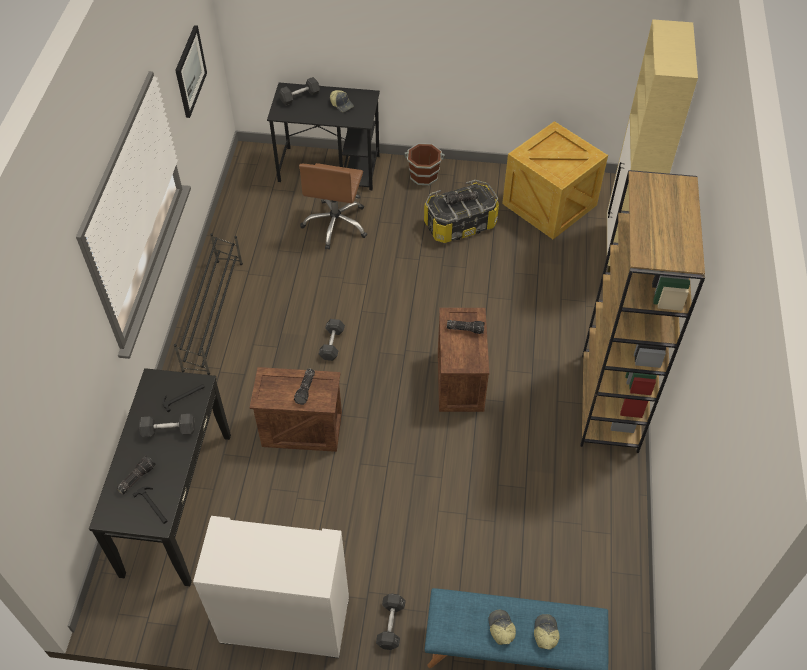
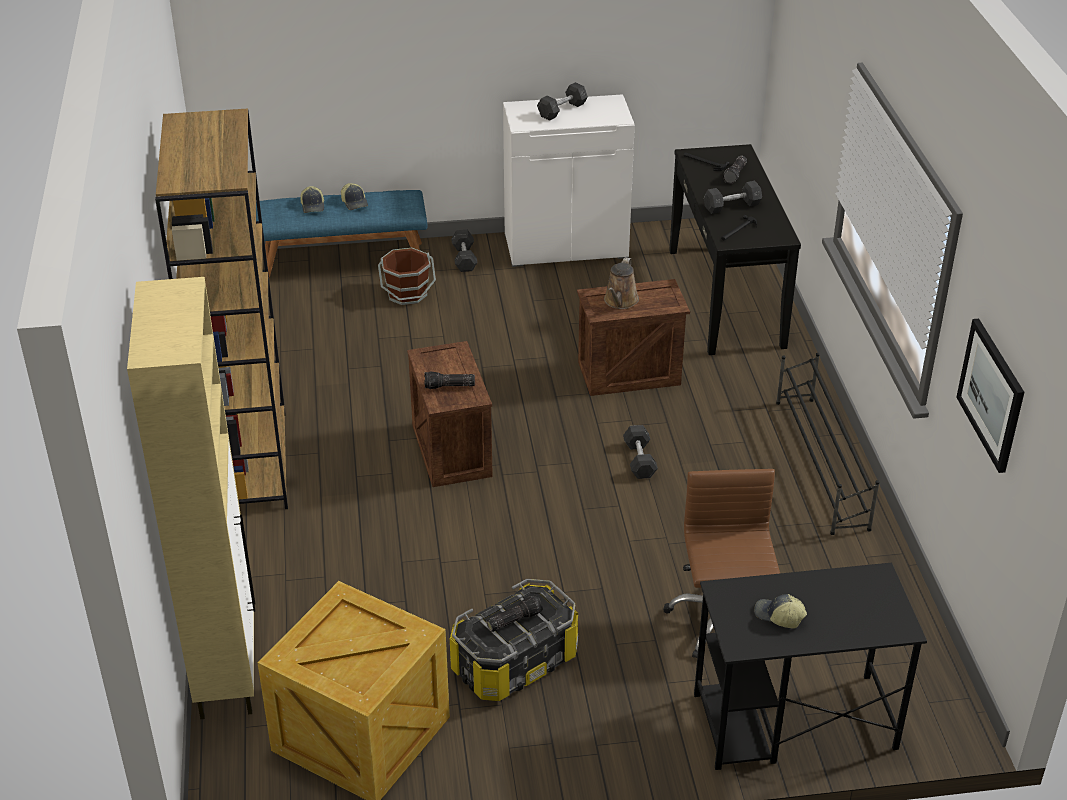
camera: 165 degrees right, 15 degrees down
grey dumbbell [279,77,320,105] -> grey dumbbell moved to [537,82,588,121]
flashlight [294,368,315,405] -> brown watering can [604,257,639,309]
brown bucket [405,143,445,185] -> brown bucket moved to [378,248,436,305]

